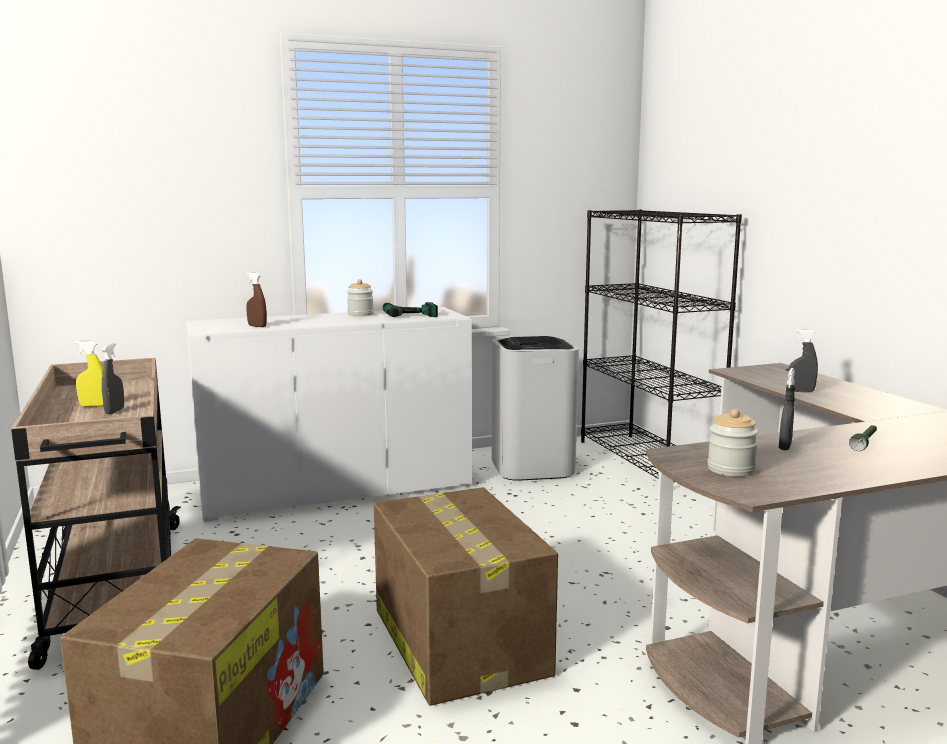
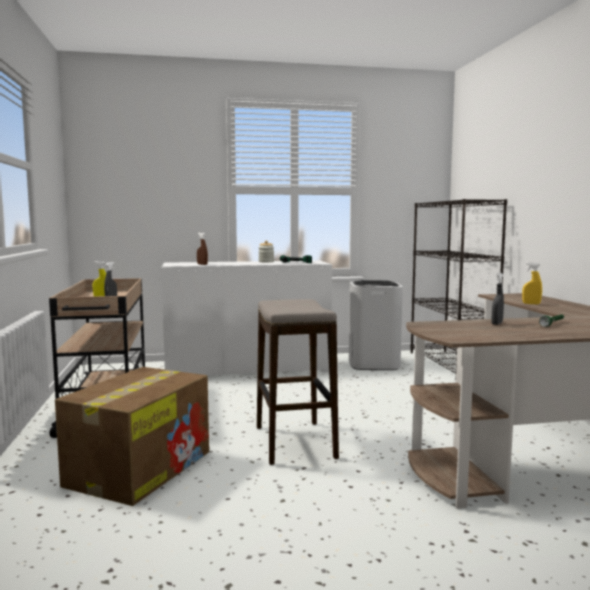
camera: 10 degrees right, 5 degrees down
cardboard box [374,487,558,706] -> stool [257,299,339,465]
jar [707,409,758,477] -> none
grey spray bottle [788,329,818,392] -> yellow spray bottle [522,263,542,304]

